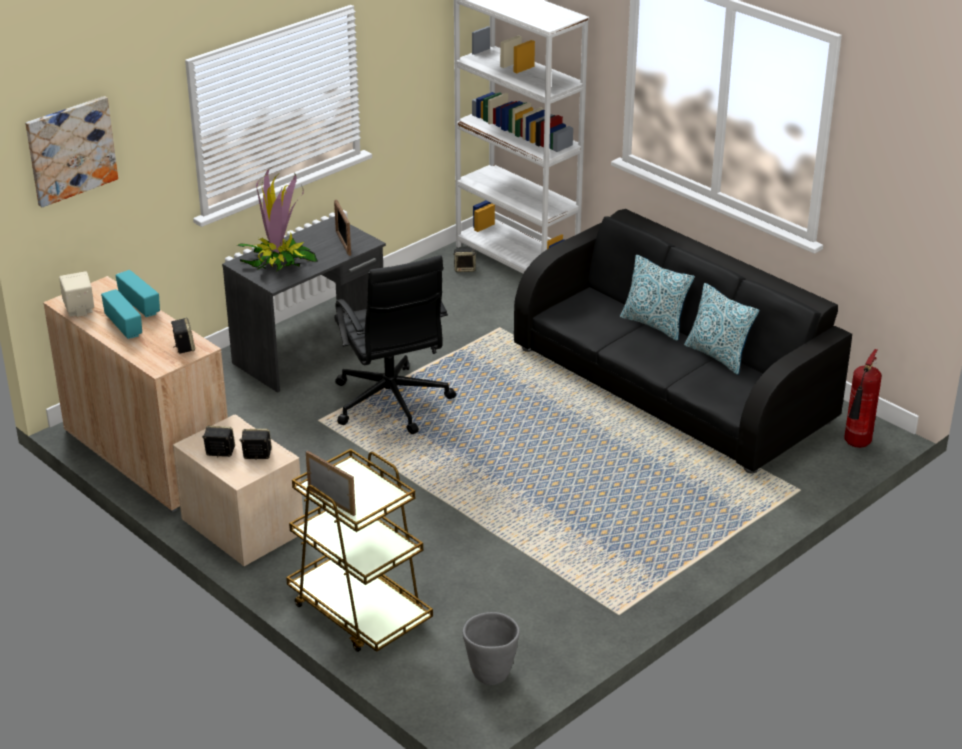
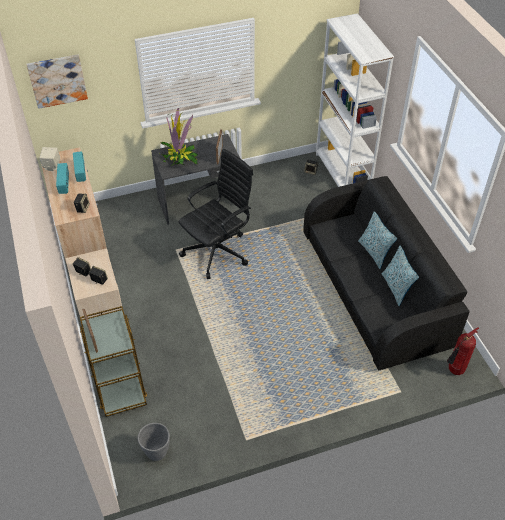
camera: 25 degrees right, 15 degrees up
black office chair [334,255,456,434] -> black office chair turned 135 degrees counterclockwise [179,149,253,279]

